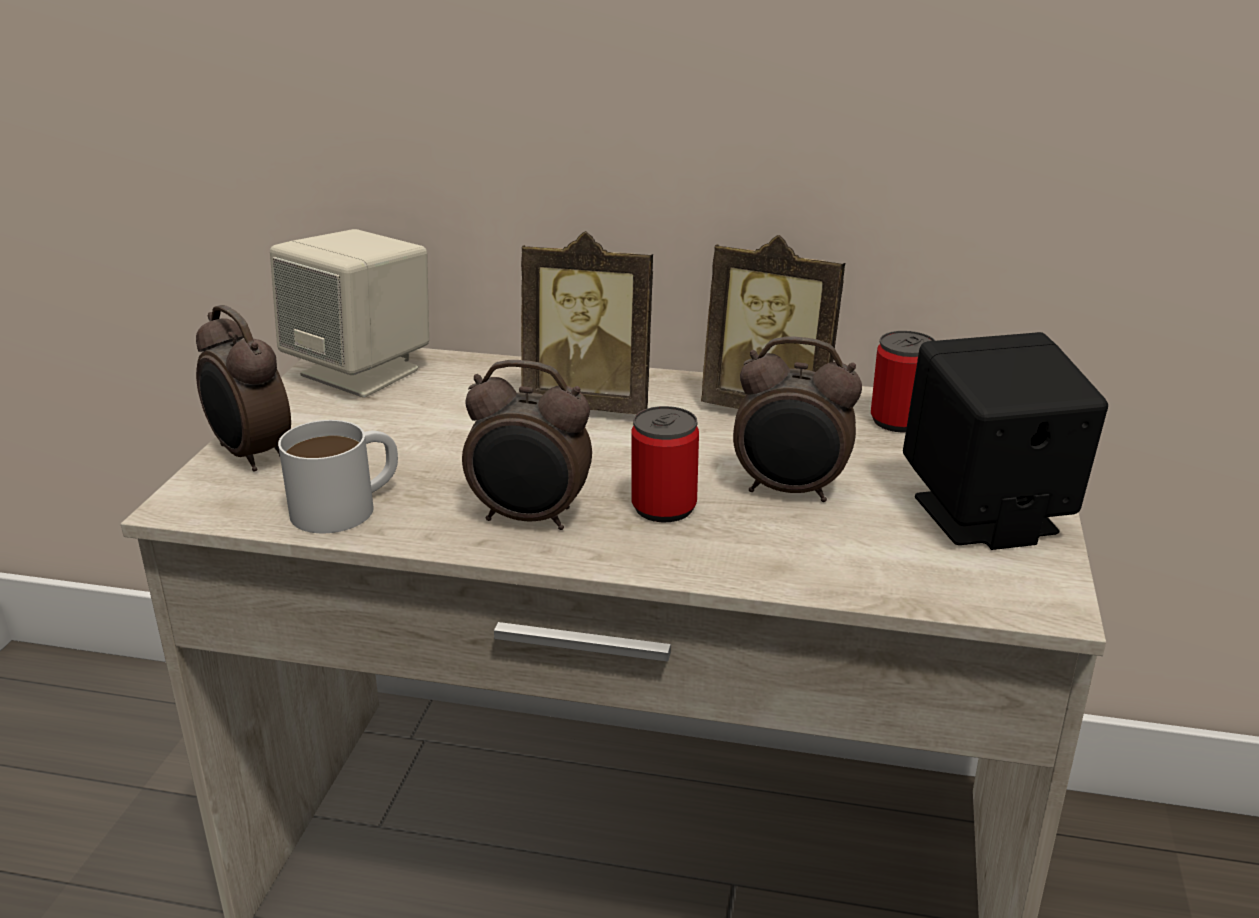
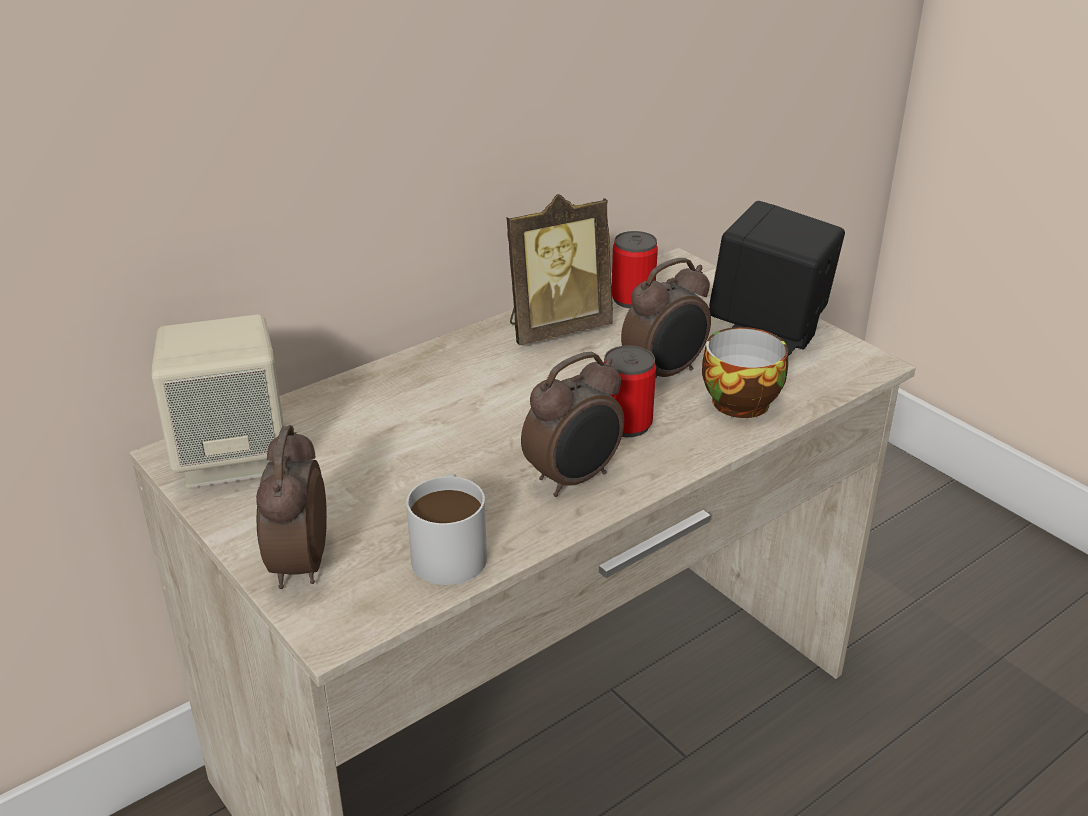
camera: 50 degrees left, 5 degrees up
alarm clock [196,305,291,472] -> alarm clock turned 90 degrees clockwise [256,425,327,589]
picture frame [521,231,653,414] -> none
none -> cup [702,327,788,418]

